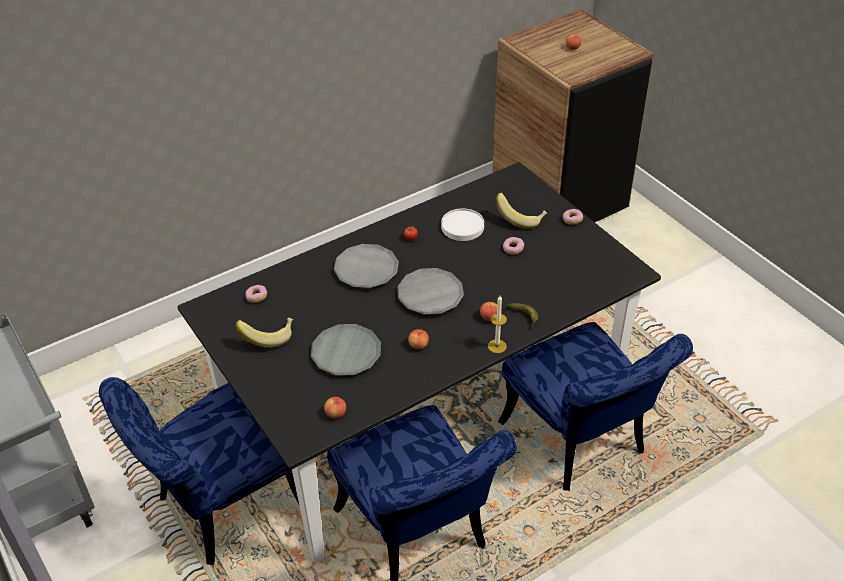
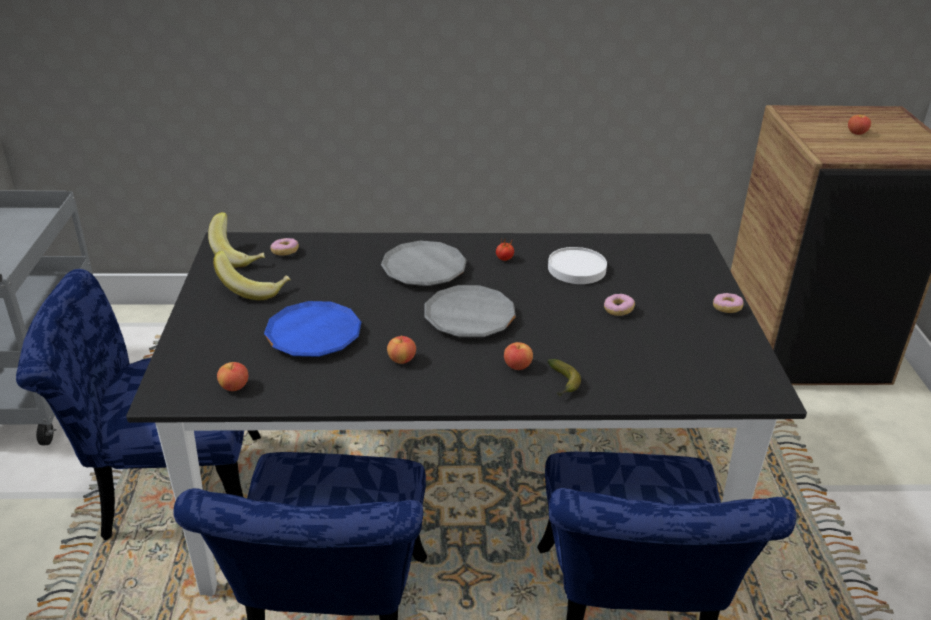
camera: 30 degrees right, 10 degrees down
grey plate [311,324,381,376] -> blue plate [264,301,361,357]
candle [488,296,507,353] -> none
banana [496,193,547,229] -> banana moved to [208,212,265,268]

